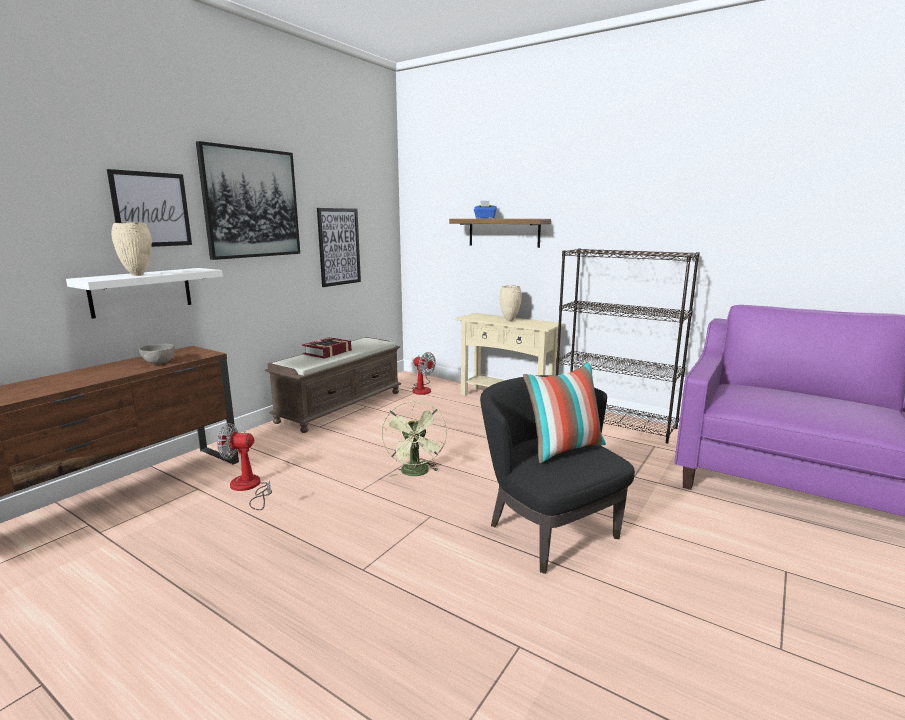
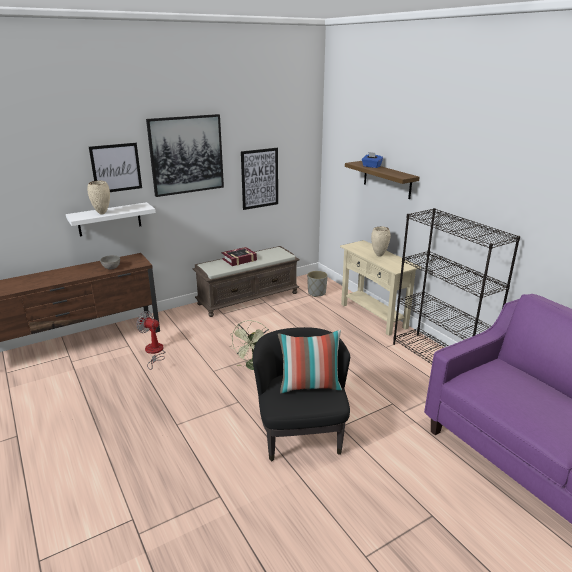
camera: 25 degrees right, 10 degrees up
fan [412,352,436,395] -> grey planter [307,271,328,297]

